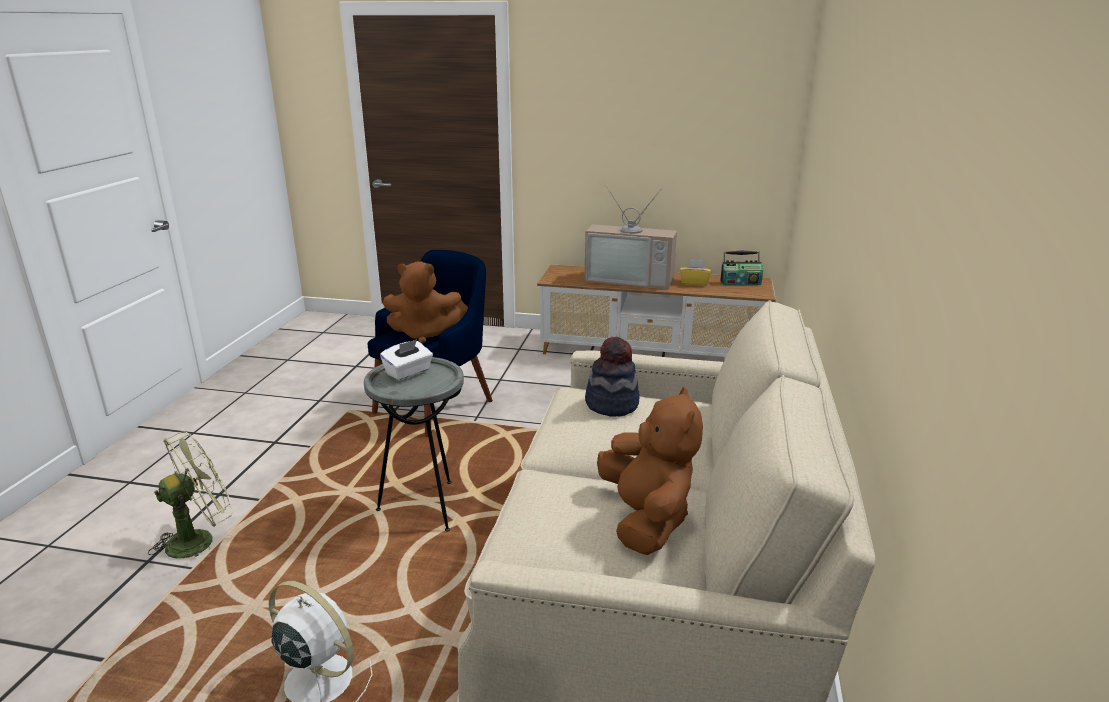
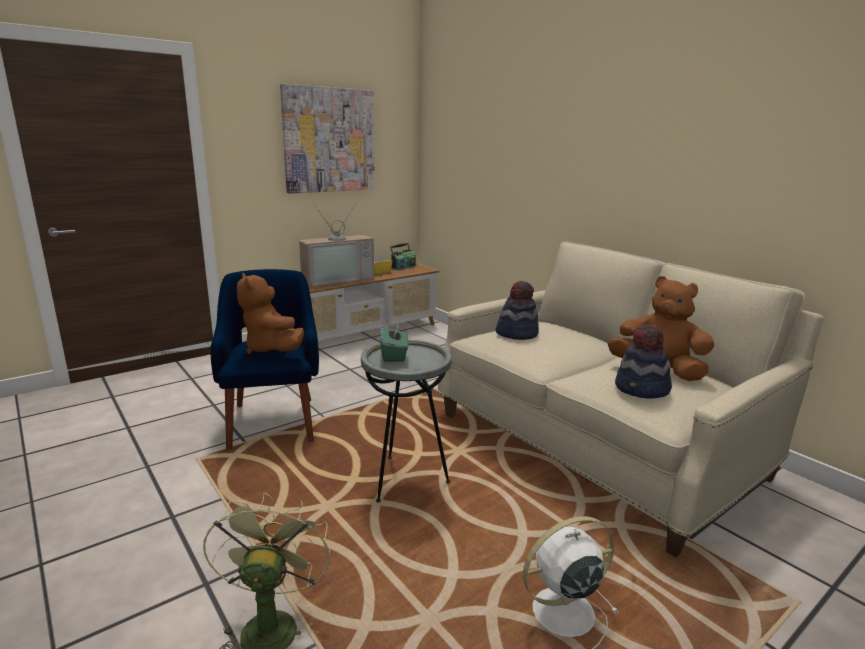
camera: 50 degrees left, 5 degrees down
white tissue box [380,339,433,381] -> green tissue box [380,323,409,362]
brown plush toy [383,261,468,344] -> brown plush toy turned 105 degrees clockwise [237,273,304,354]
none -> picture [280,84,375,194]
none -> hat [615,324,672,398]

